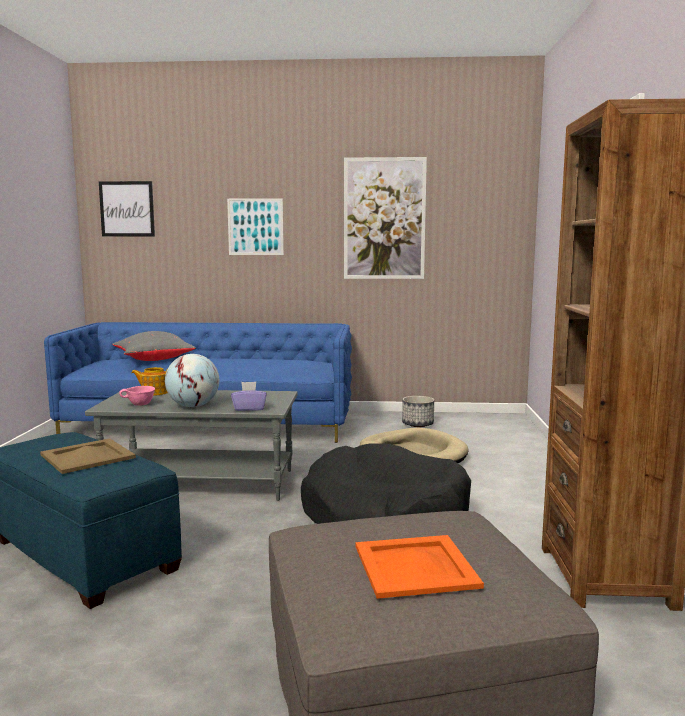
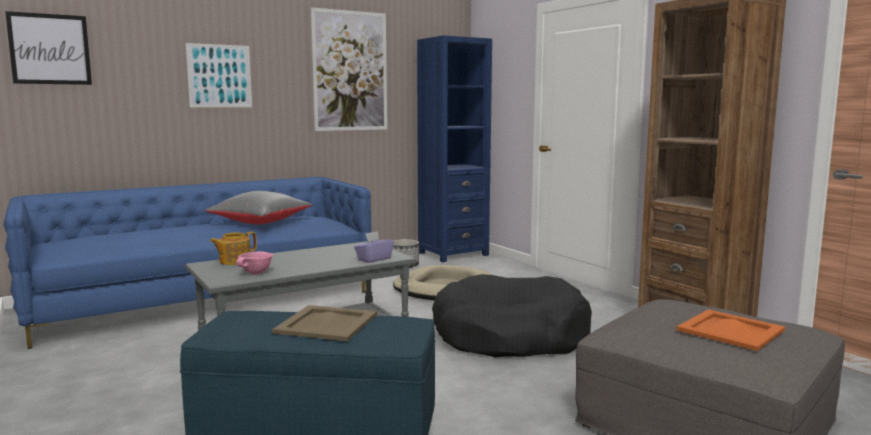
camera: 35 degrees left, 0 degrees up
grey pillow [112,331,196,361] -> grey pillow moved to [205,191,312,224]
globe [165,354,219,407] -> none
none -> blue bookcase [417,35,492,262]

